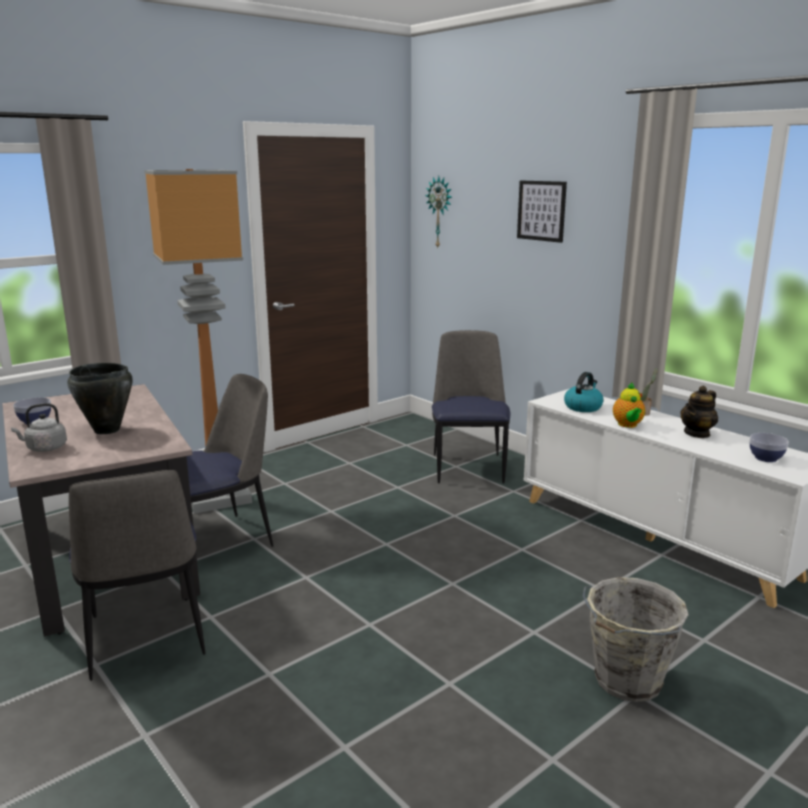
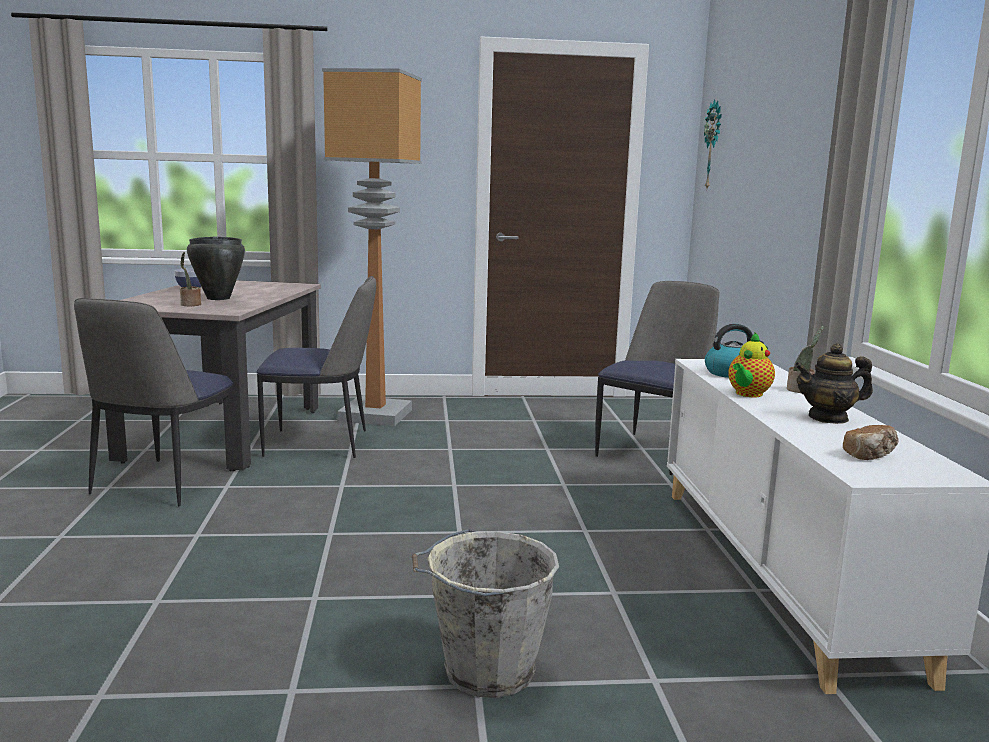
camera: 35 degrees right, 5 degrees down
grey kettle [11,403,67,452] -> none
picture [517,181,567,243] -> none
bowl [750,433,789,462] -> bread [843,425,899,460]
none -> potted plant [180,252,201,306]

